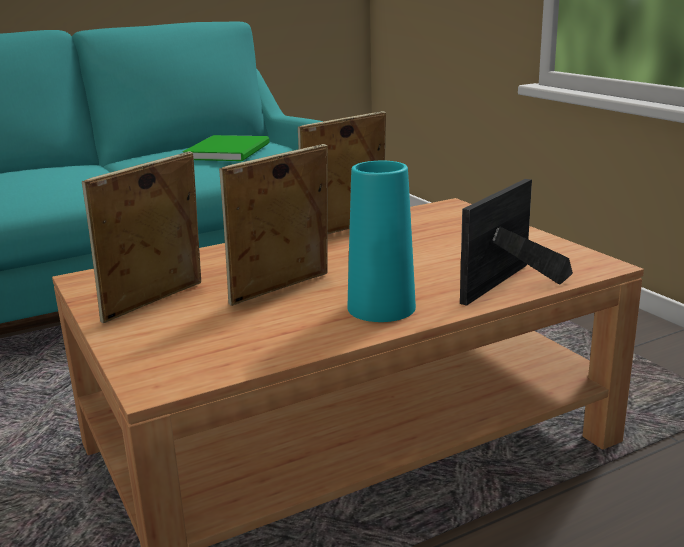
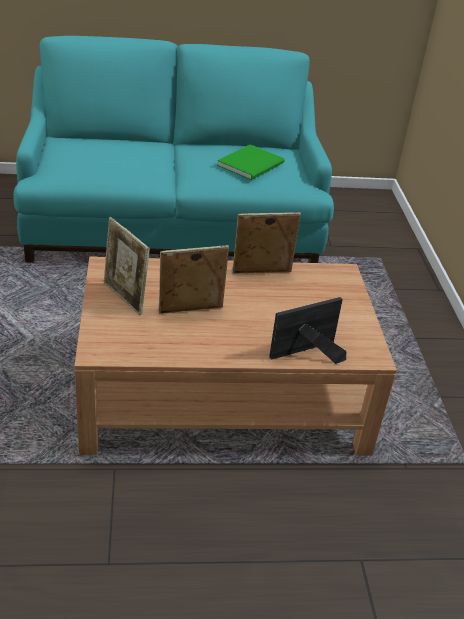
camera: 20 degrees right, 15 degrees up
picture frame [82,151,201,323] -> picture frame turned 105 degrees counterclockwise [103,217,150,315]
turquoise vase [347,161,416,322] -> none

